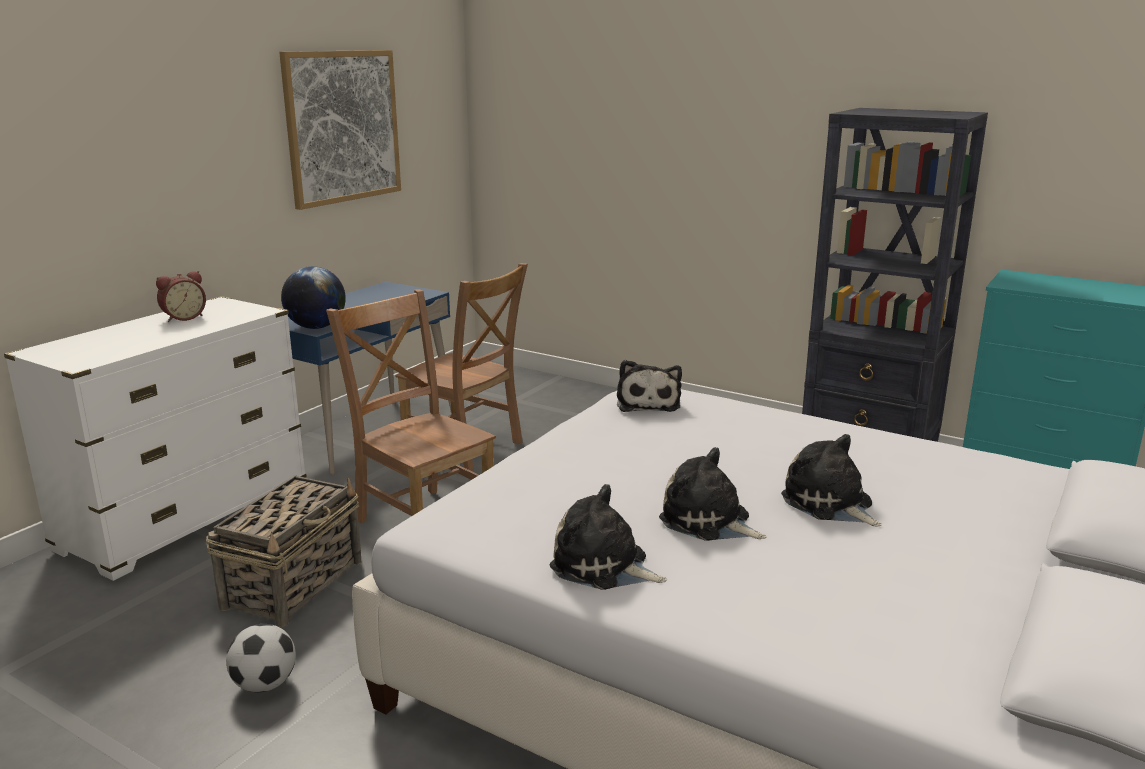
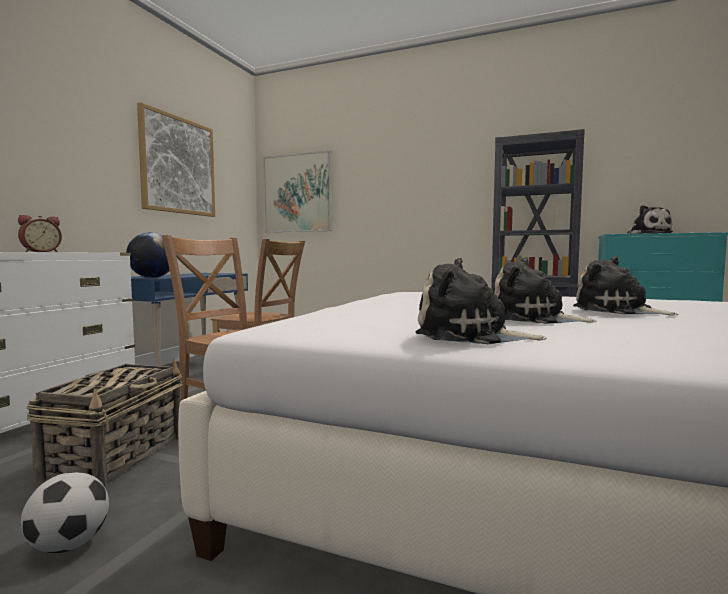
camera: 10 degrees left, 15 degrees down
plush toy [617,360,682,412] -> plush toy moved to [627,205,673,234]
none -> picture [263,150,333,232]

